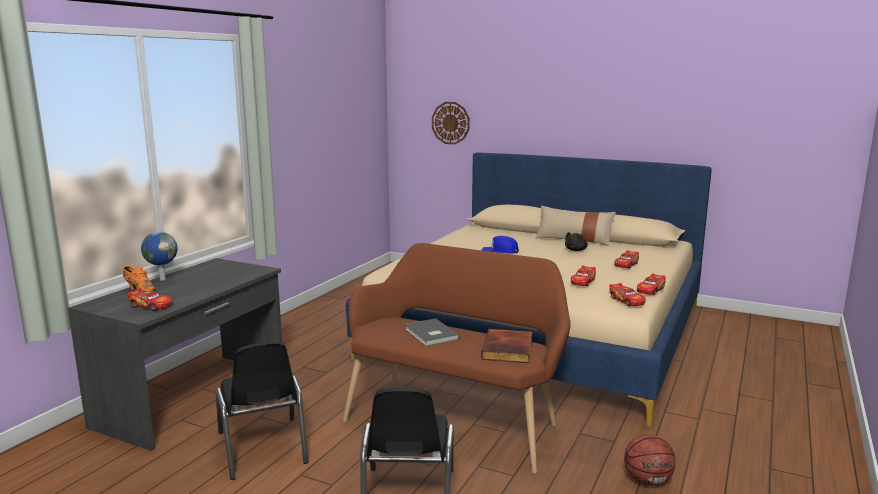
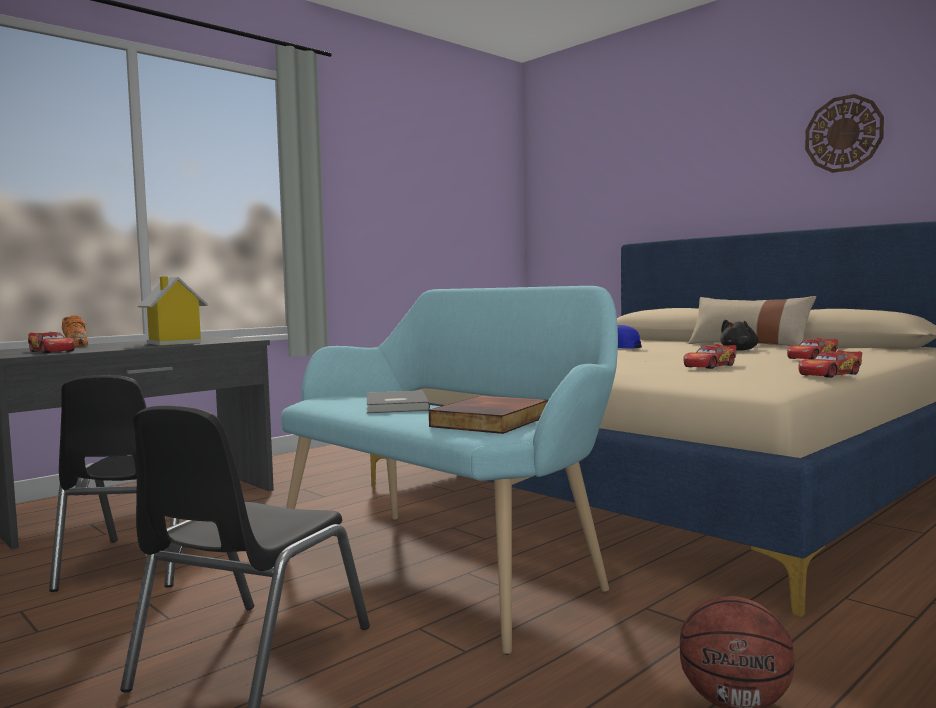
camera: 20 degrees right, 10 degrees down
globe [141,232,178,280] -> none
brown bench [343,243,571,474] -> turquoise bench [281,286,618,655]
wall clock [432,102,470,145] -> wall clock moved to [805,94,884,173]
toy car [609,283,646,306] -> none
none -> toy house [138,276,208,345]

